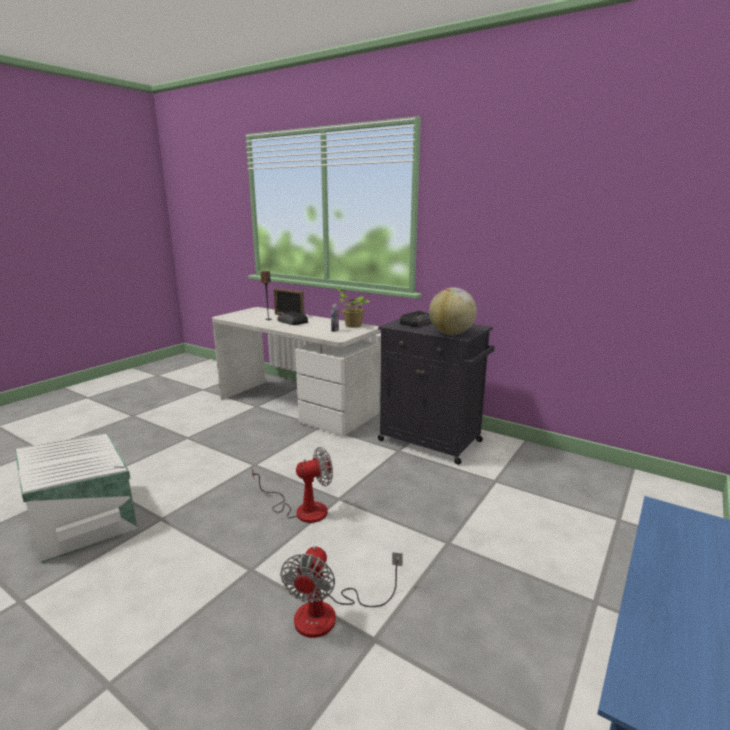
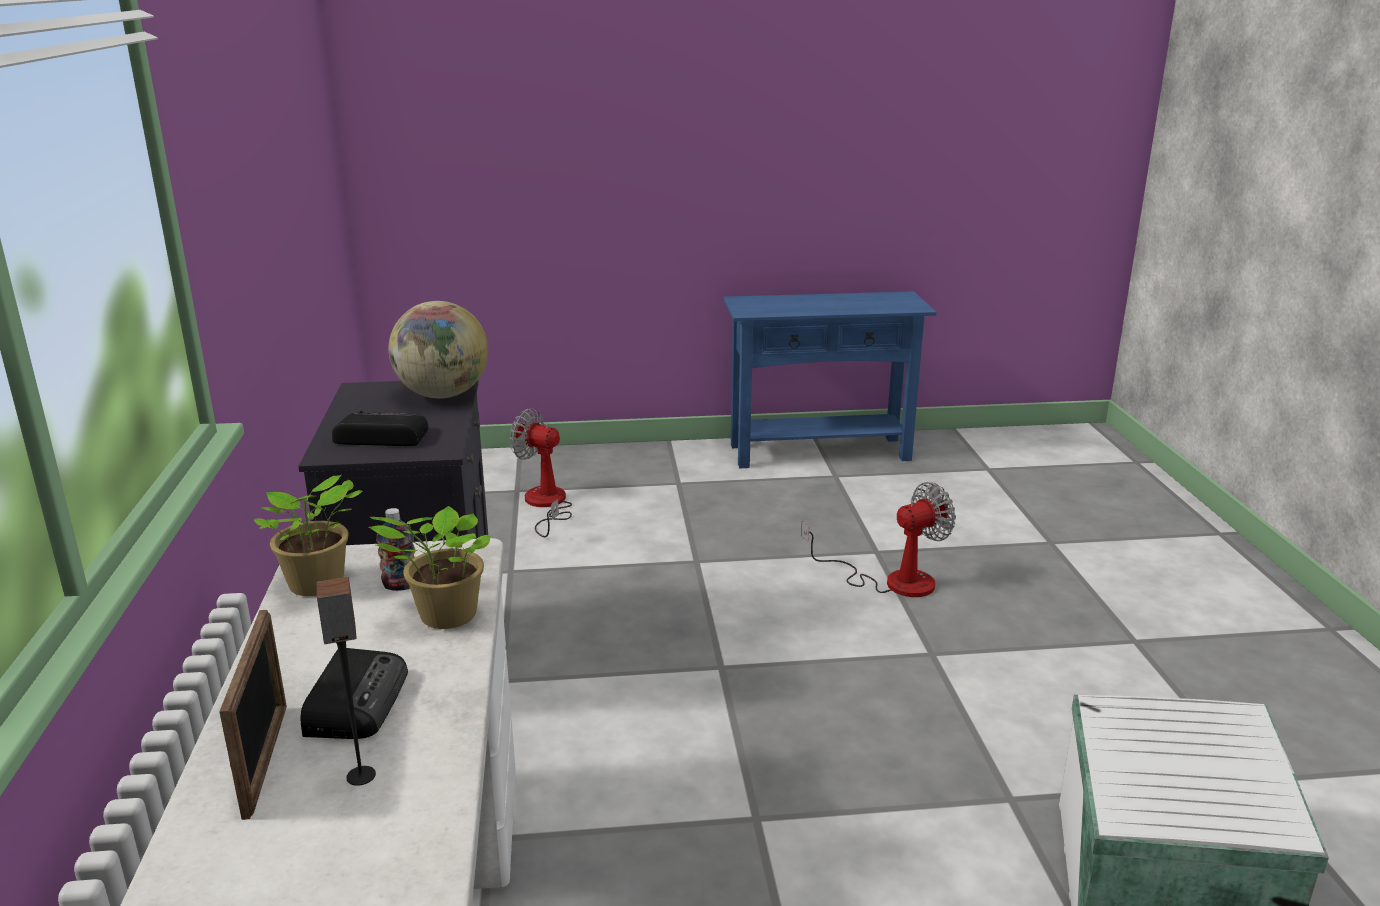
camera: 130 degrees left, 5 degrees up
fan [252,447,333,523] -> fan moved to [510,408,572,537]
none -> potted plant [369,506,491,629]

